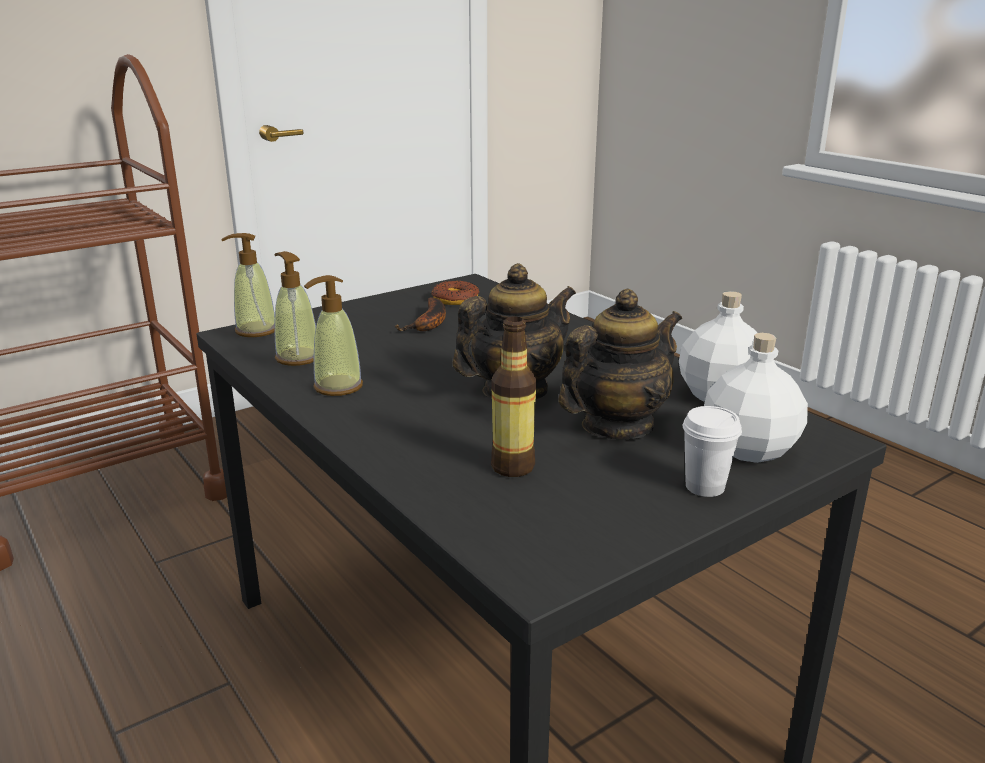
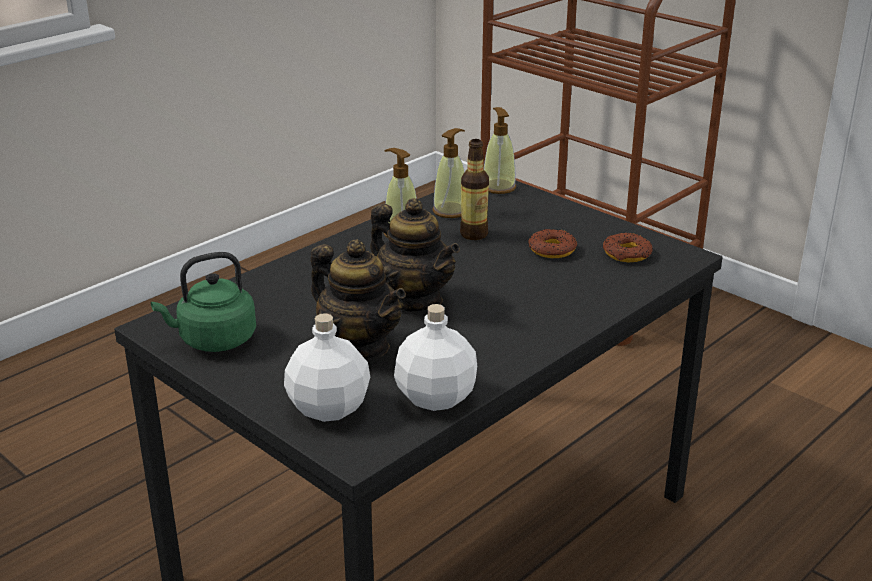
camera: 80 degrees right, 5 degrees up
banana [395,297,446,331] -> donut [528,229,577,258]
bottle [491,316,536,477] -> bottle moved to [460,139,489,240]
white cup [683,406,742,497] -> none
none -> green kettle [151,252,256,352]

